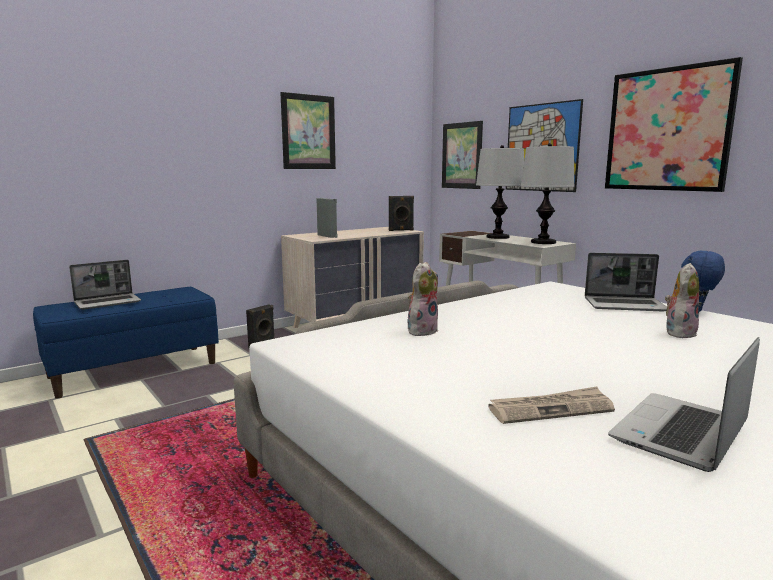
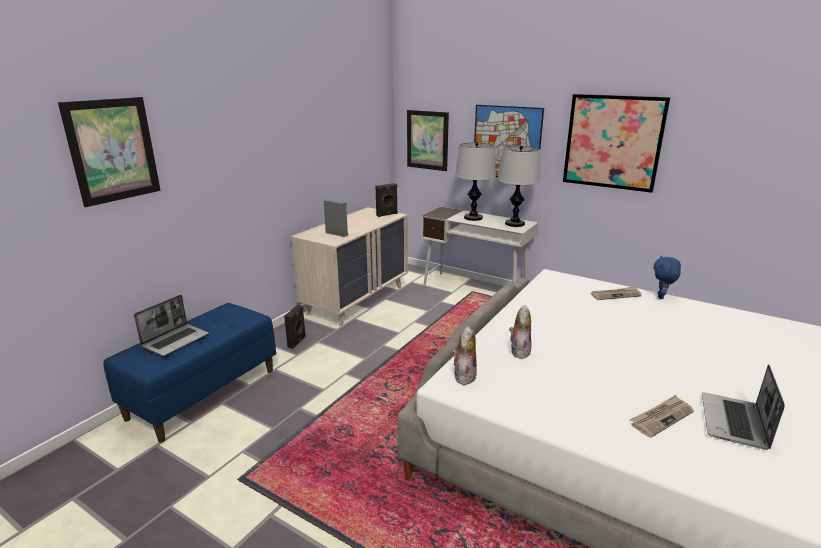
camera: 20 degrees left, 10 degrees up
picture [280,92,336,169] -> picture moved to [58,97,161,207]
laptop [585,253,667,312] -> newspaper [591,286,642,300]
plush toy [665,263,699,338] -> plush toy moved to [452,326,477,385]

